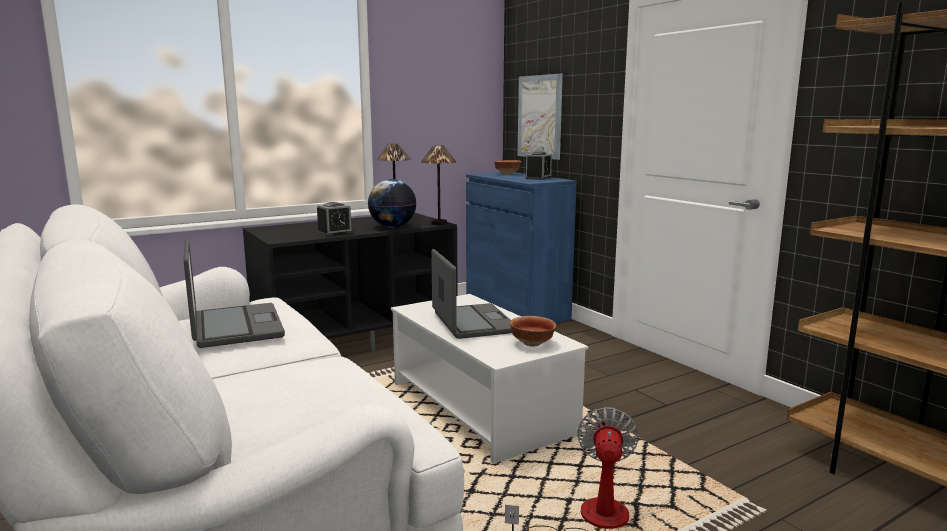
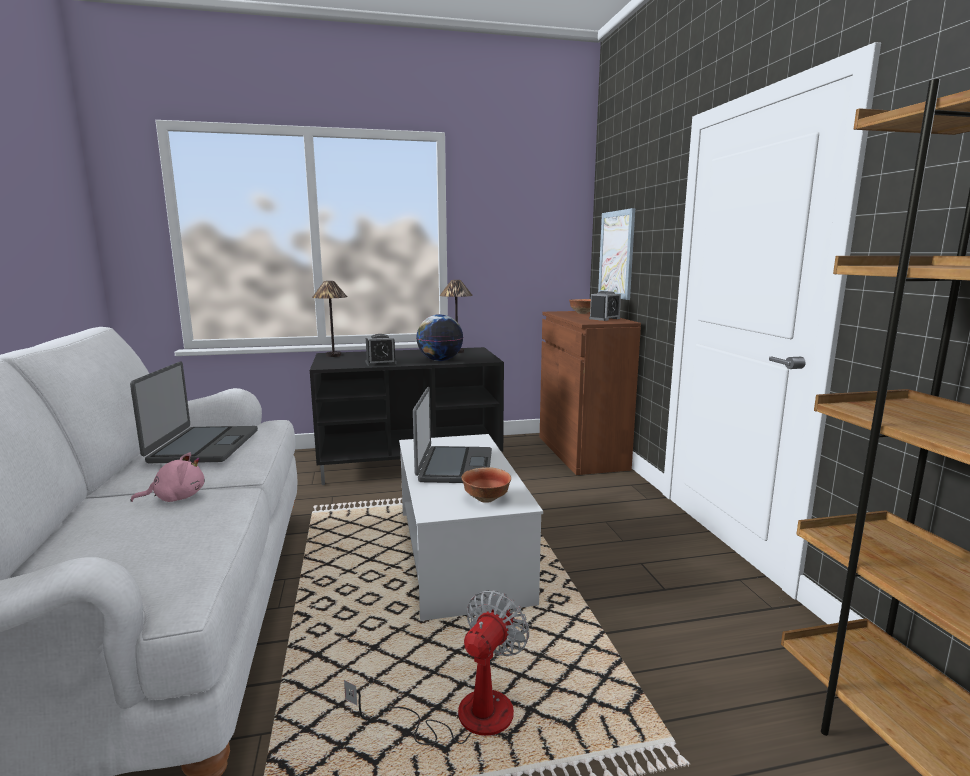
camera: 20 degrees right, 0 degrees up
table lamp [421,145,456,225] -> table lamp moved to [312,281,347,357]
blue cabinet [466,172,577,323] -> brown cabinet [540,311,641,475]
none -> pink plush toy [130,452,205,502]

